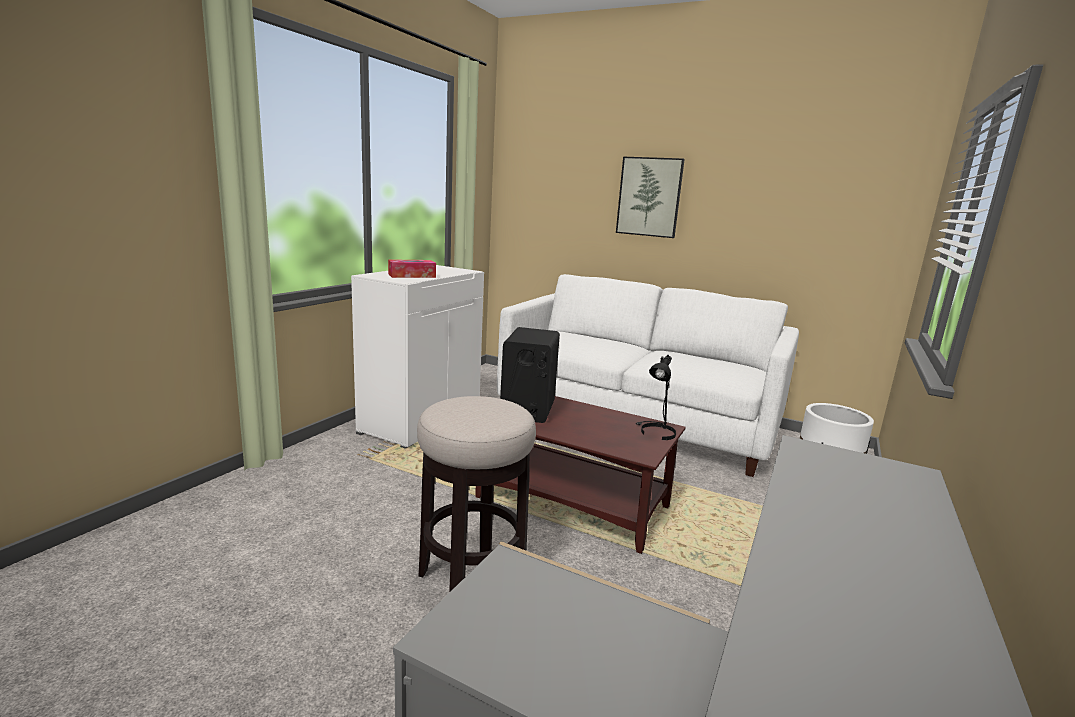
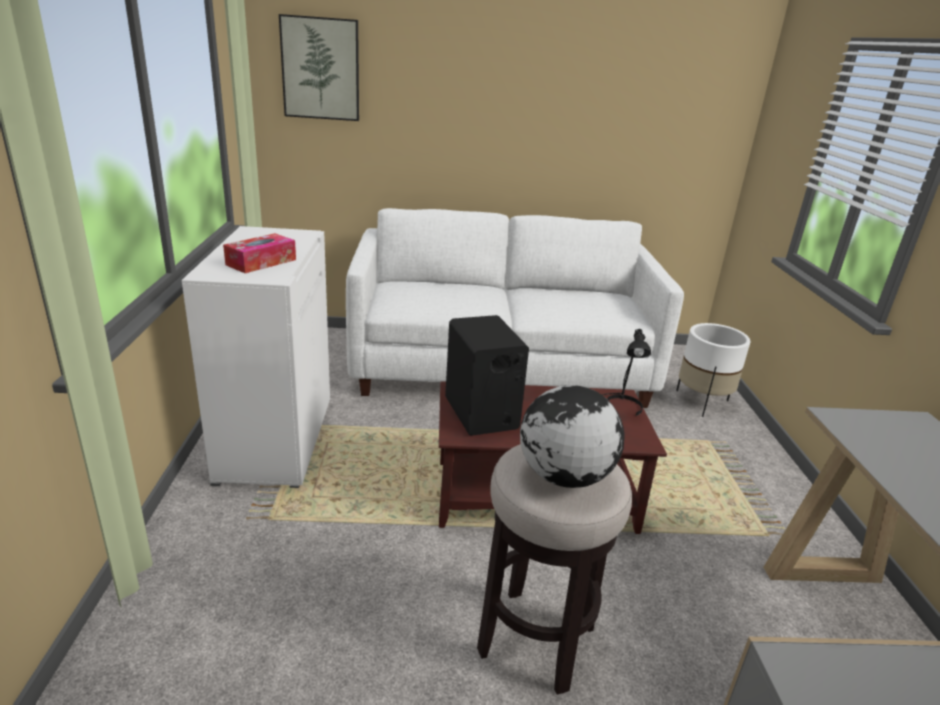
camera: 30 degrees left, 10 degrees up
picture [616,157,685,238] -> picture moved to [279,14,359,121]
none -> globe [520,385,625,488]

